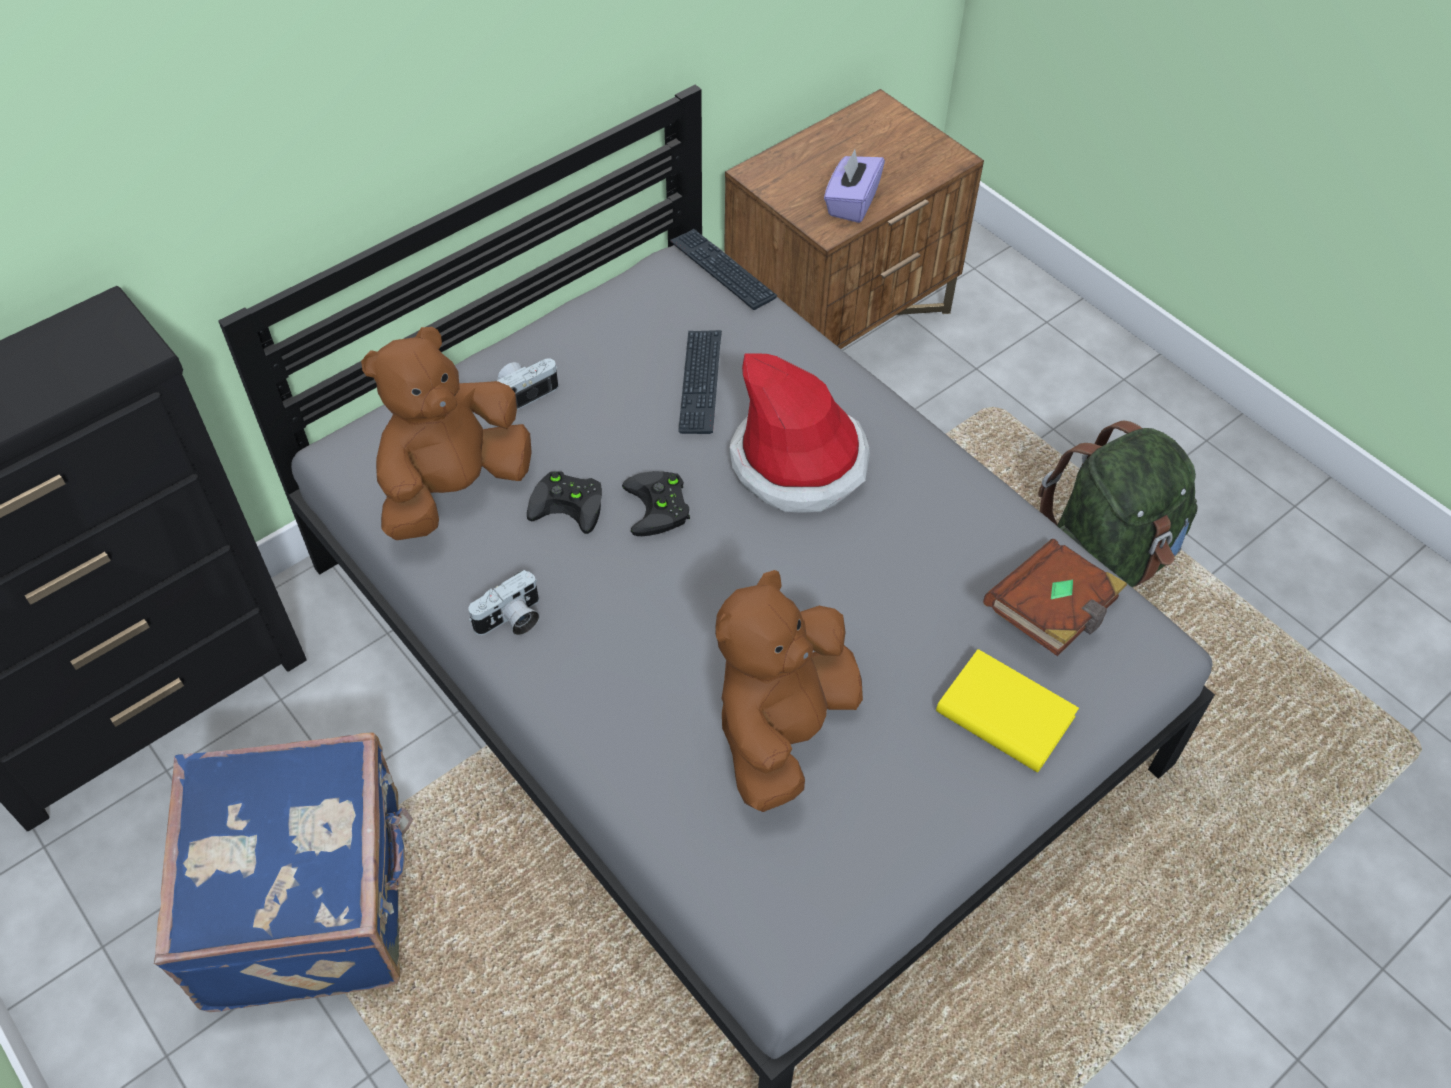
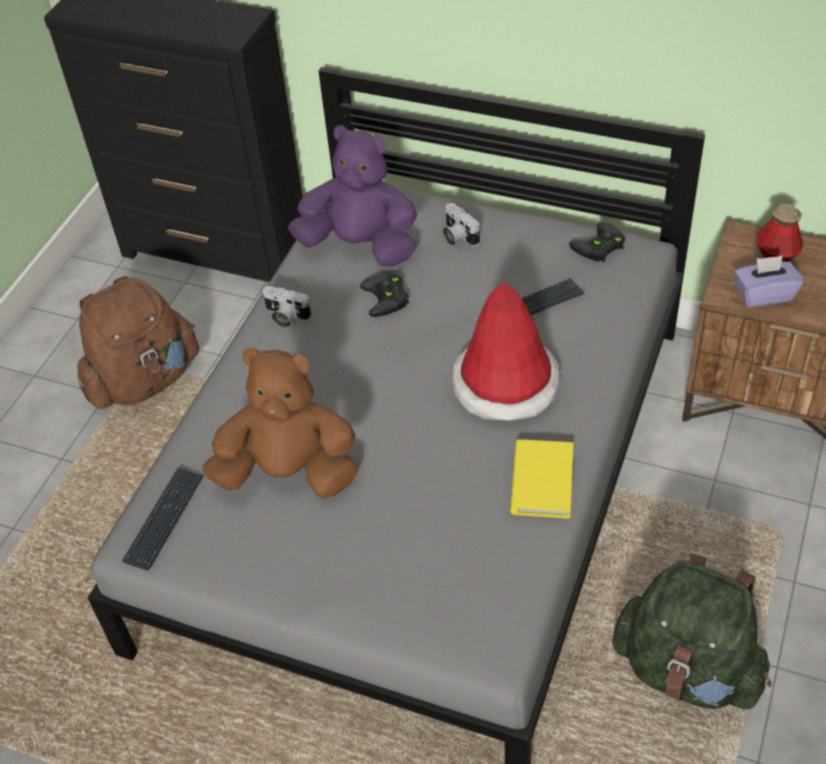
camera: 65 degrees right, 5 degrees down
blue suitcase [154,732,413,1012] -> brown backpack [77,276,199,409]
brown plush toy [361,327,532,540] -> purple plush toy [288,125,417,267]
camera [497,358,558,410] -> camera turned 150 degrees counterclockwise [443,203,480,246]
black game controller [622,471,690,536] -> black game controller moved to [569,222,625,262]
keyboard [670,229,777,310] -> keyboard moved to [122,467,204,571]
yellow book [936,649,1079,772] -> yellow book moved to [510,439,574,519]
brown book [983,539,1127,656] -> none
none -> bottle [756,204,803,262]

